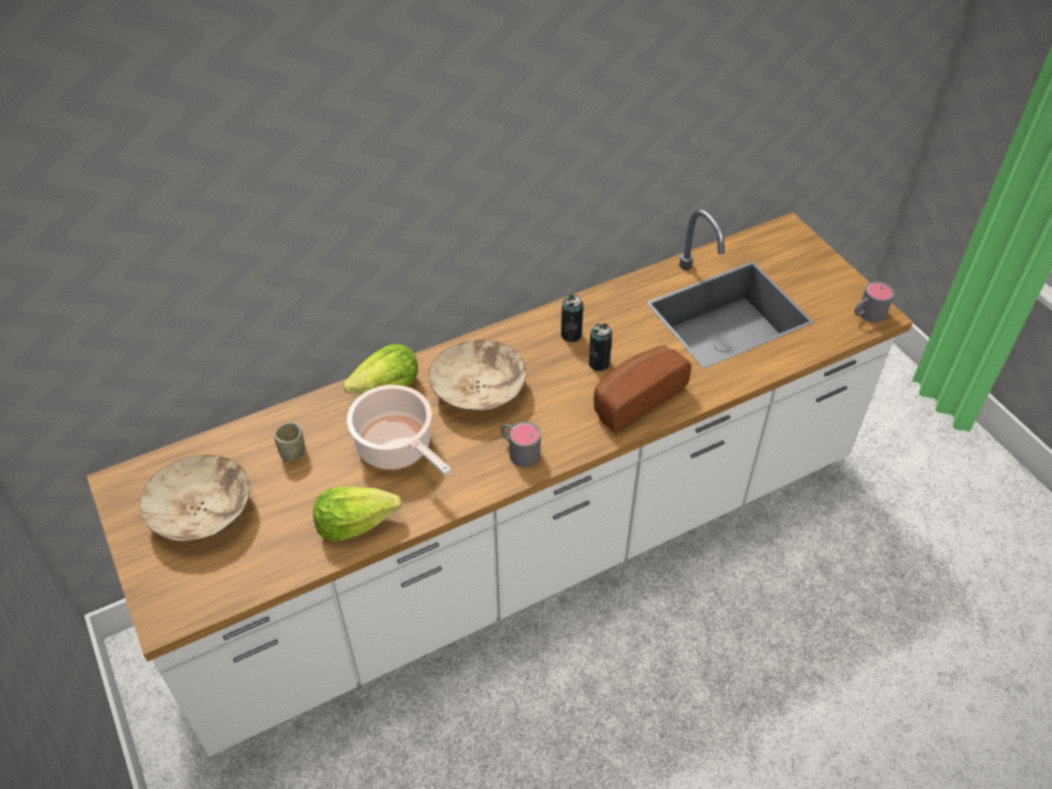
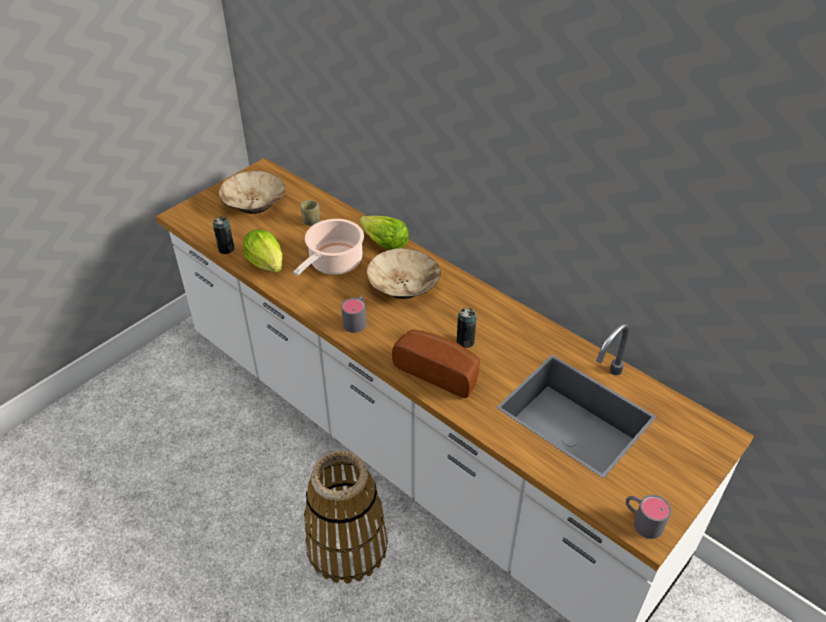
camera: 70 degrees right, 5 degrees down
can [561,295,583,342] -> can moved to [213,217,234,254]
none -> basket [304,450,388,584]

